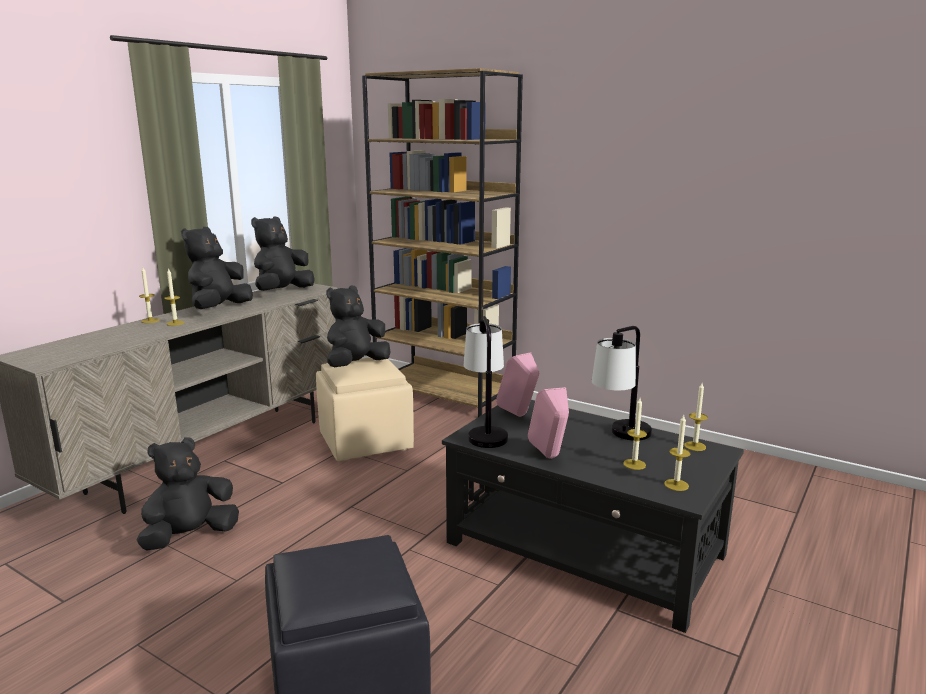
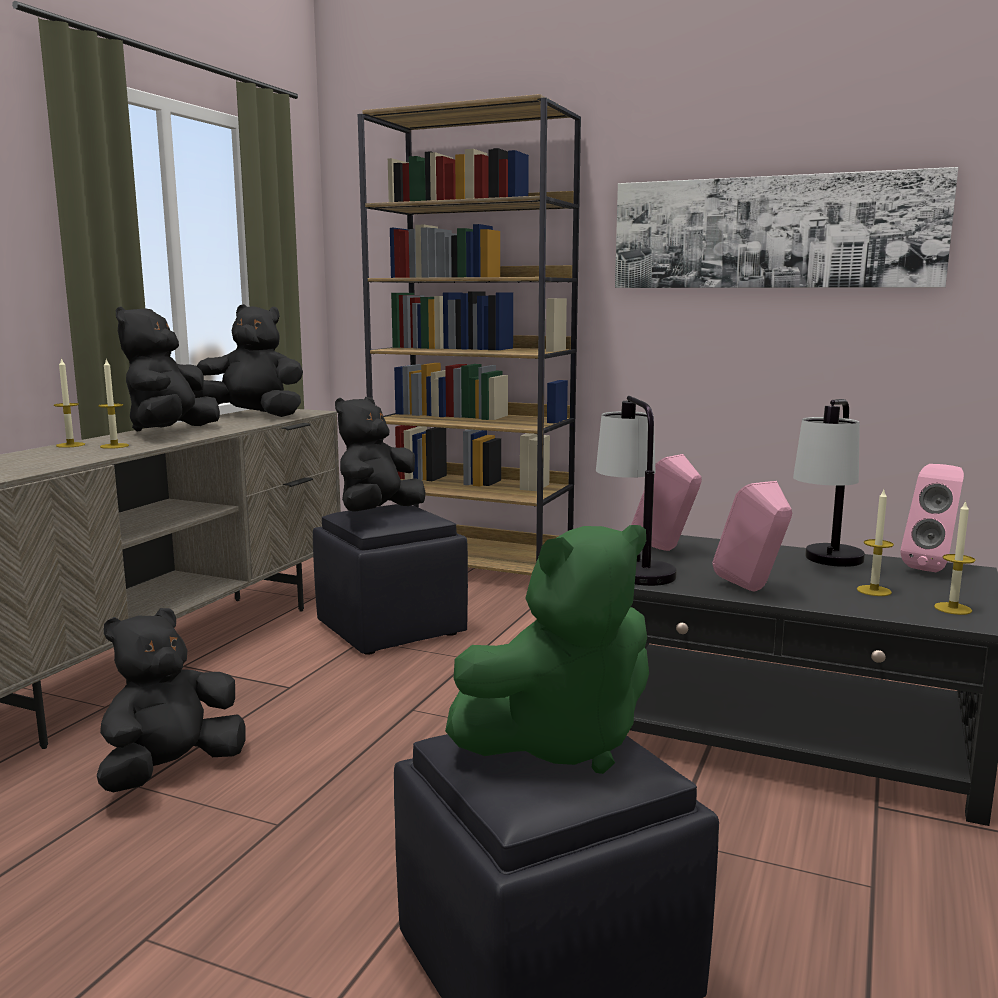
camera: 10 degrees left, 5 degrees down
black plush toy [251,217,315,291] -> black plush toy turned 75 degrees clockwise [193,304,303,417]
beige ottoman [316,357,414,461] -> black ottoman [313,504,468,655]
candle [684,383,708,451] -> pink speaker [900,464,964,572]
none -> green plush toy [445,525,649,774]
none -> picture [615,167,958,288]

